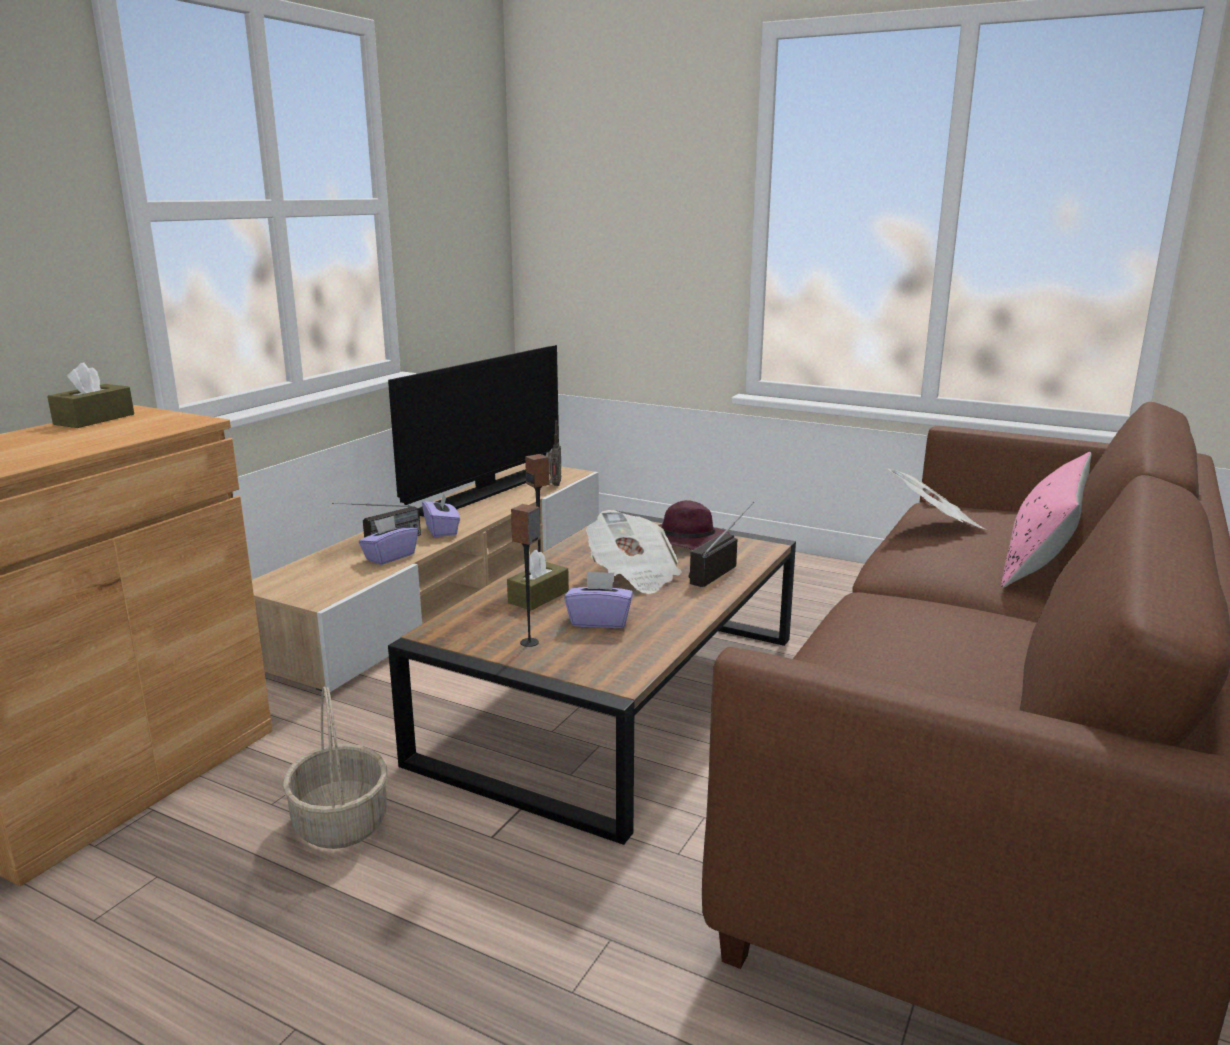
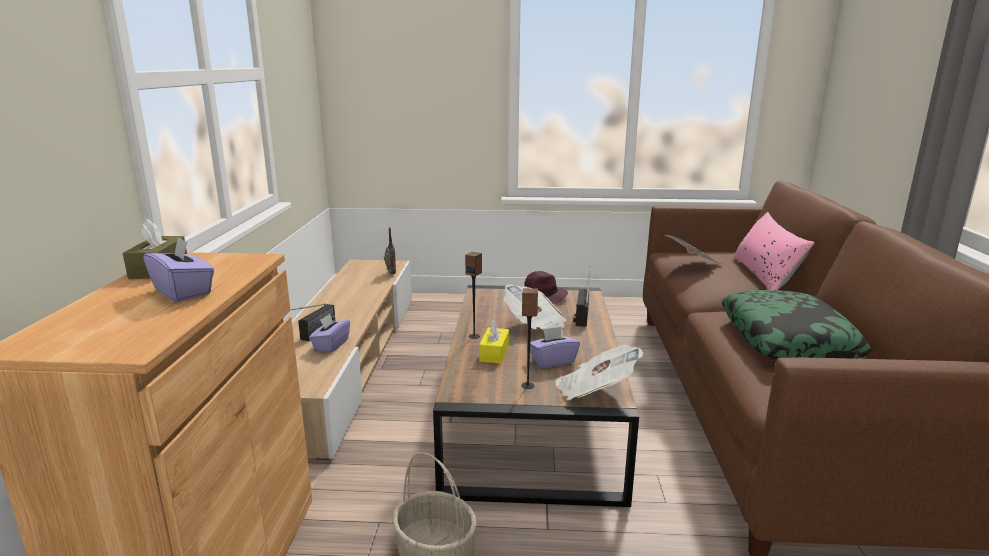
camera: 25 degrees left, 0 degrees up
television [388,345,559,517] -> none
purple tissue box [422,493,460,537] -> purple tissue box moved to [143,237,214,302]
brown tissue box [507,549,569,611] -> yellow tissue box [479,320,509,364]
none -> newspaper [555,344,643,400]
none -> pillow [722,290,872,359]

